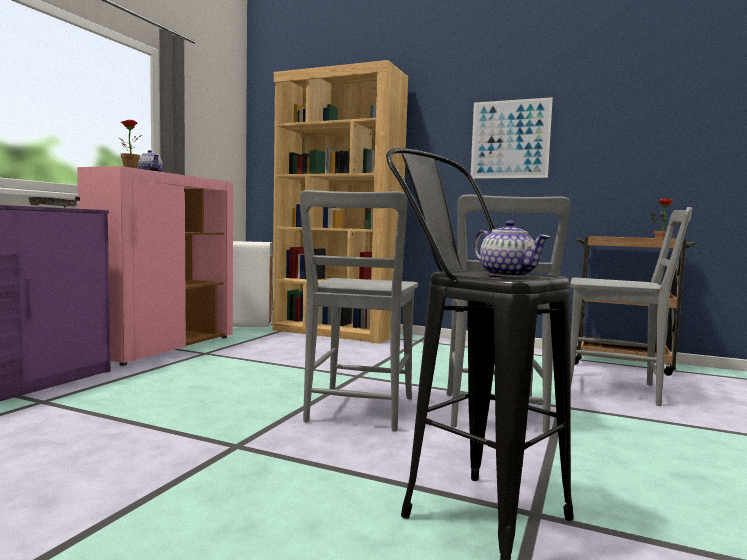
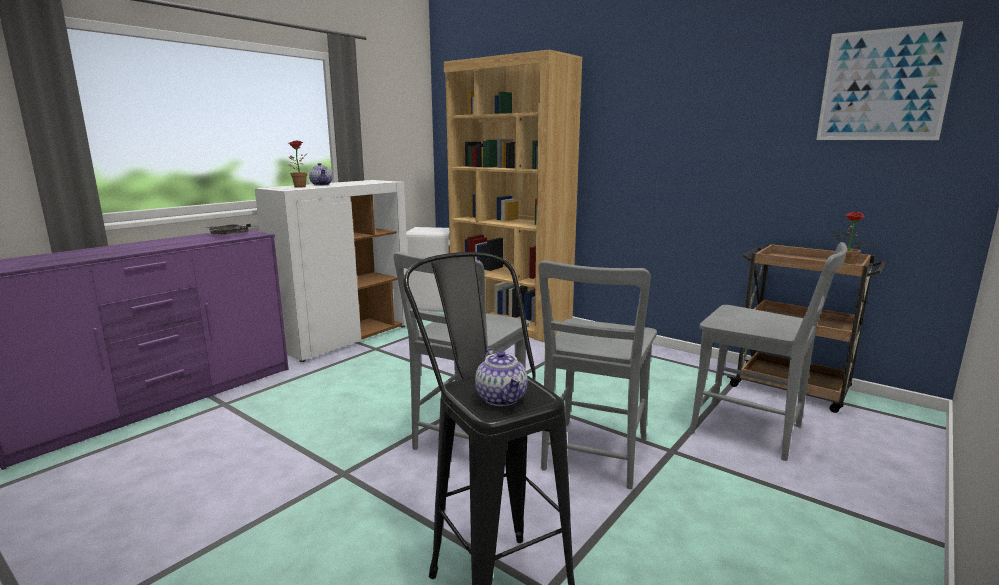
camera: 15 degrees right, 10 degrees up
pink cabinet [77,166,233,366] -> white cabinet [255,180,407,362]
picture [471,97,553,179] -> picture moved to [816,21,963,140]

